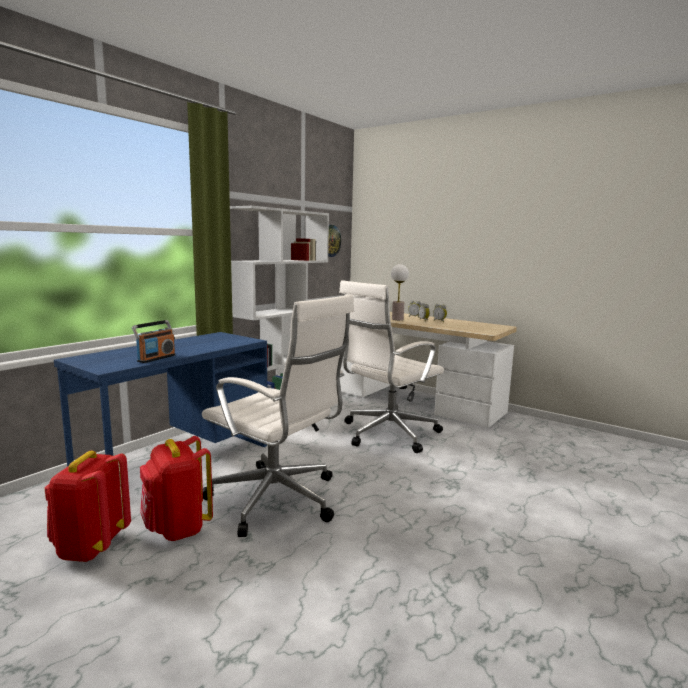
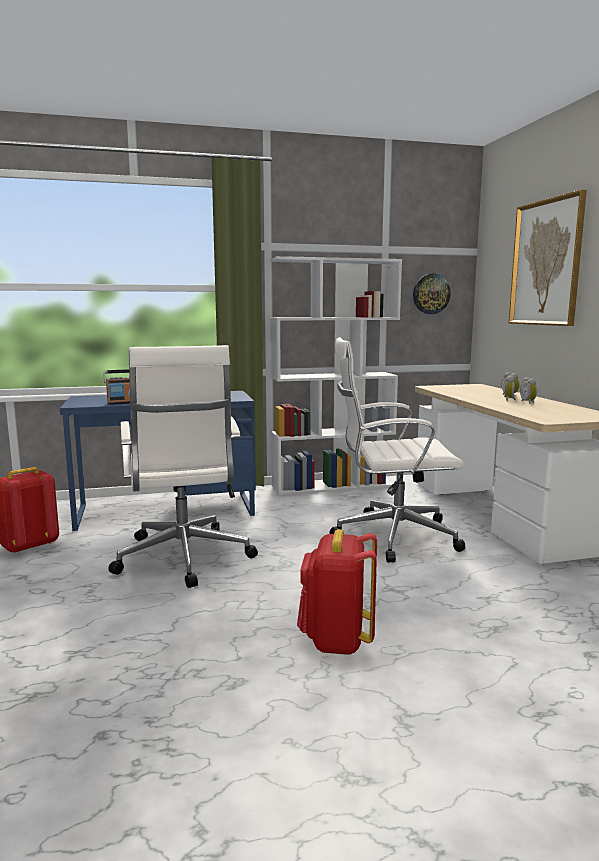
camera: 40 degrees right, 0 degrees up
red backpack [140,436,213,541] -> red backpack moved to [297,529,377,655]
table lamp [391,264,409,320] -> none
none -> picture [509,190,587,326]

